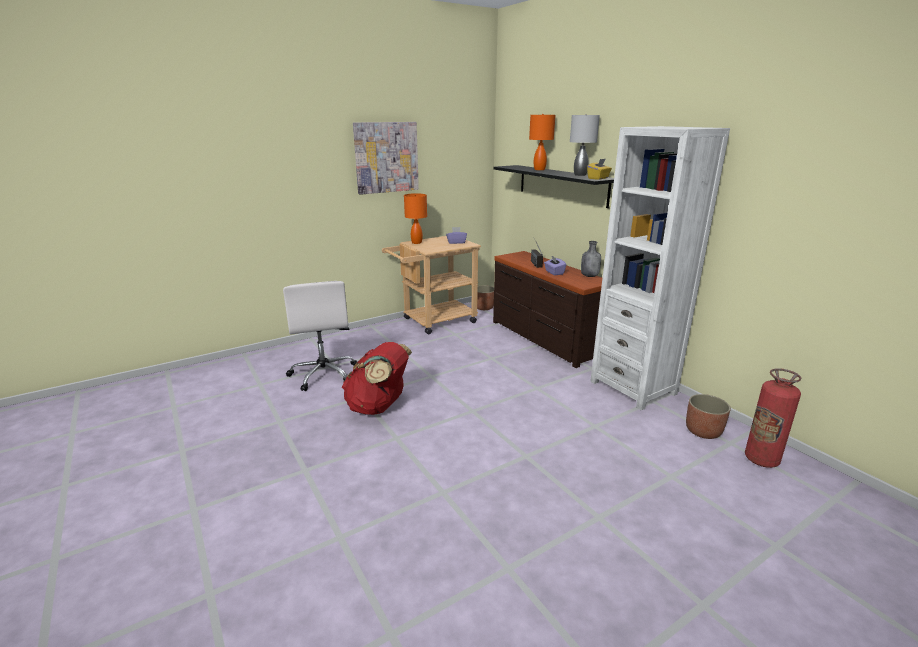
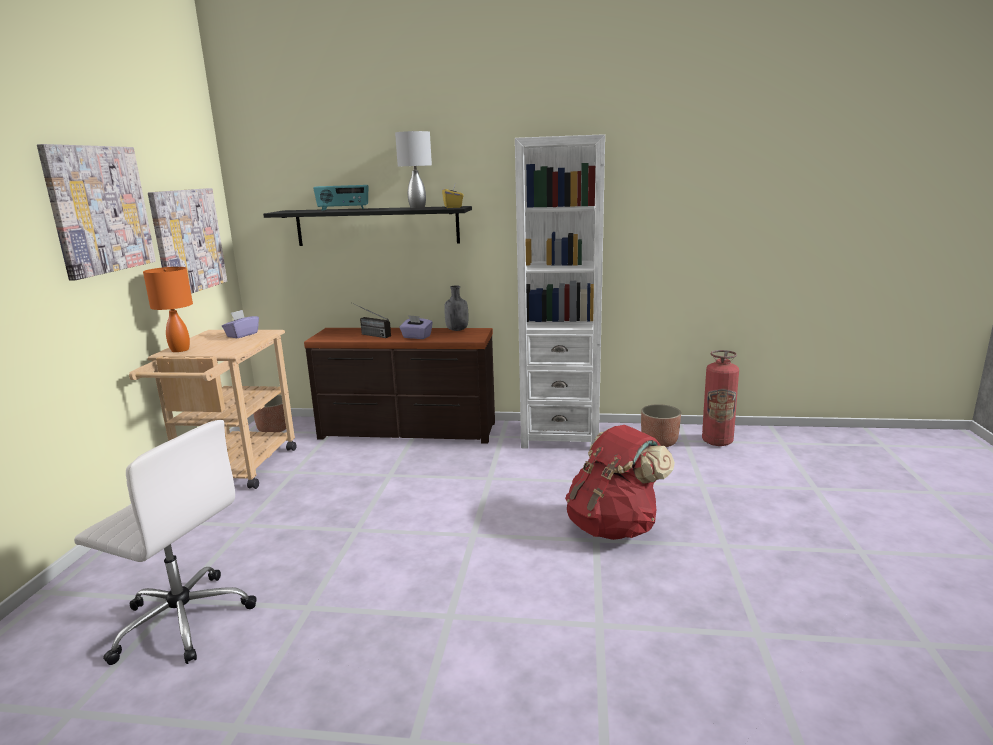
camera: 50 degrees left, 5 degrees down
red backpack [342,342,412,415] -> red backpack moved to [565,425,675,540]
orange table lamp [529,114,556,170] -> radio [313,185,368,211]
none -> picture [148,188,227,294]

